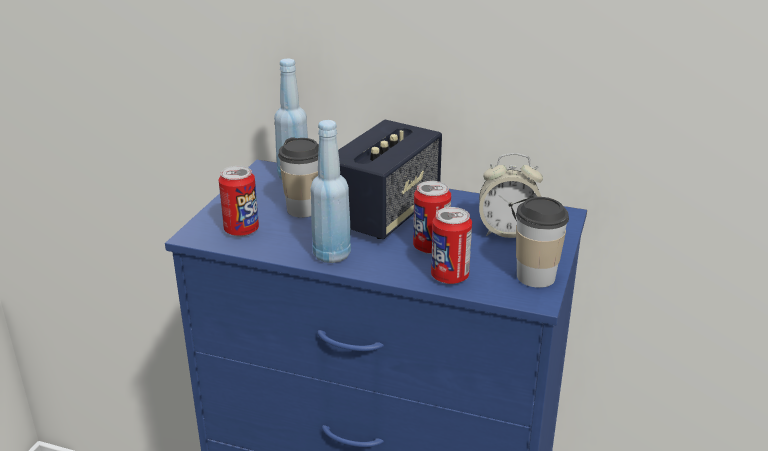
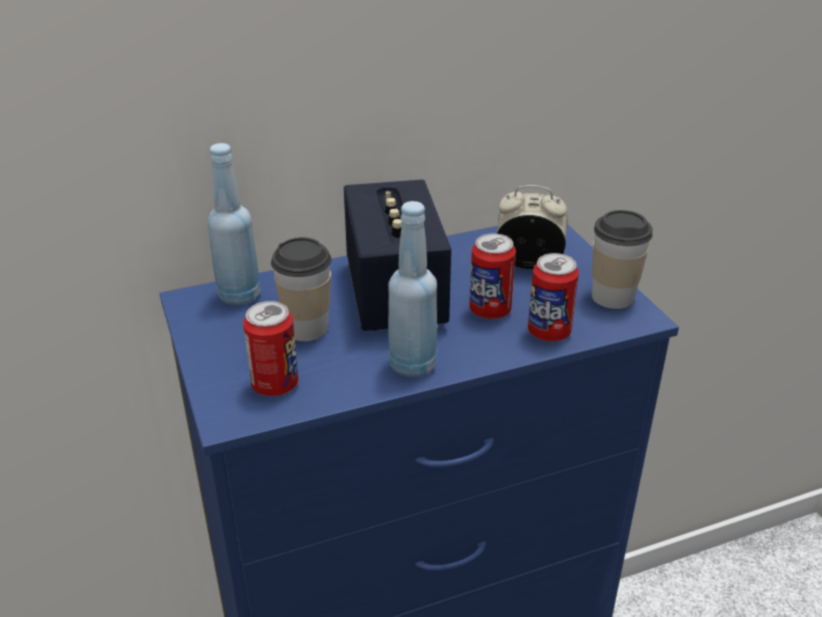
camera: 40 degrees left, 5 degrees up
alarm clock [479,153,543,238] -> alarm clock turned 135 degrees counterclockwise [497,185,568,269]

